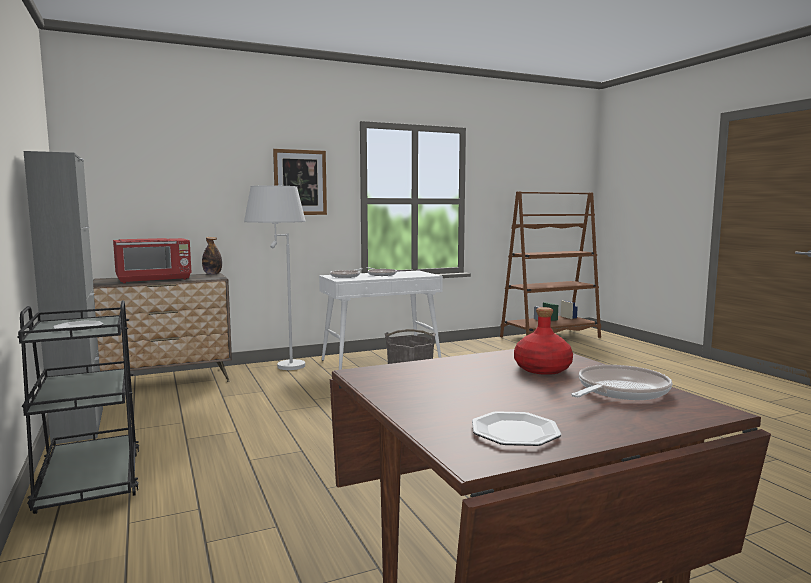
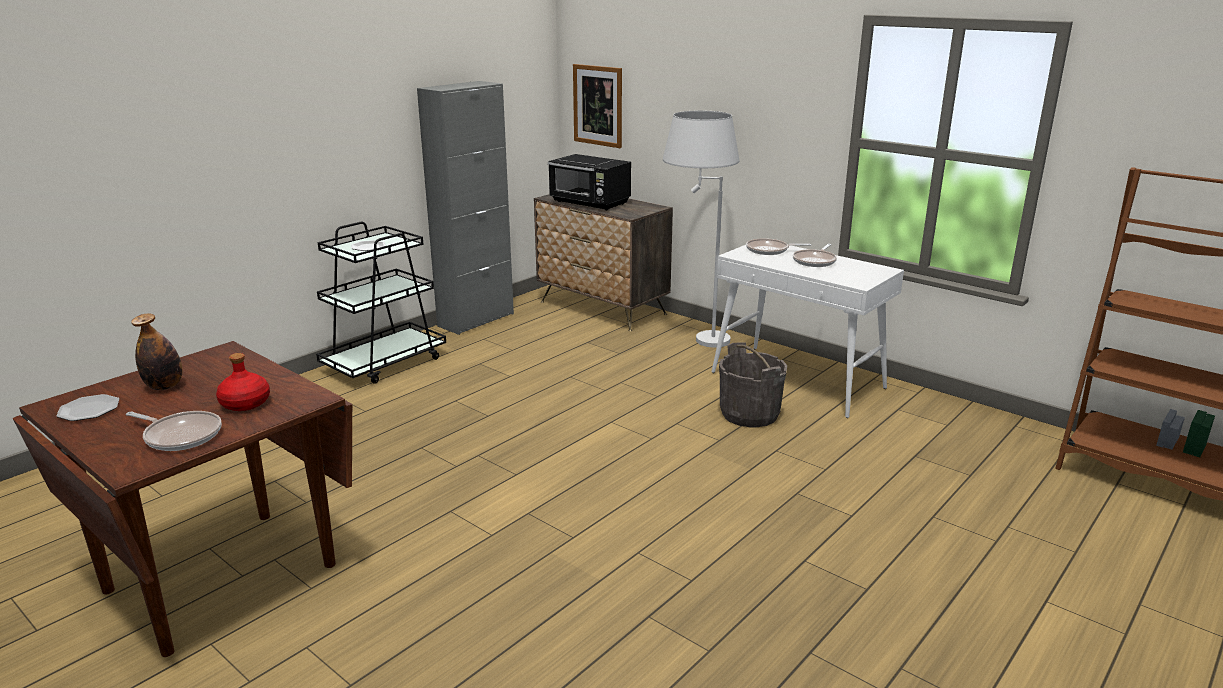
camera: 65 degrees right, 15 degrees up
red microwave [113,238,192,283] -> black microwave [548,154,631,210]
bottle [202,237,222,275] -> bottle moved to [131,313,182,390]
picture [273,149,327,215] -> picture moved to [573,64,622,148]

